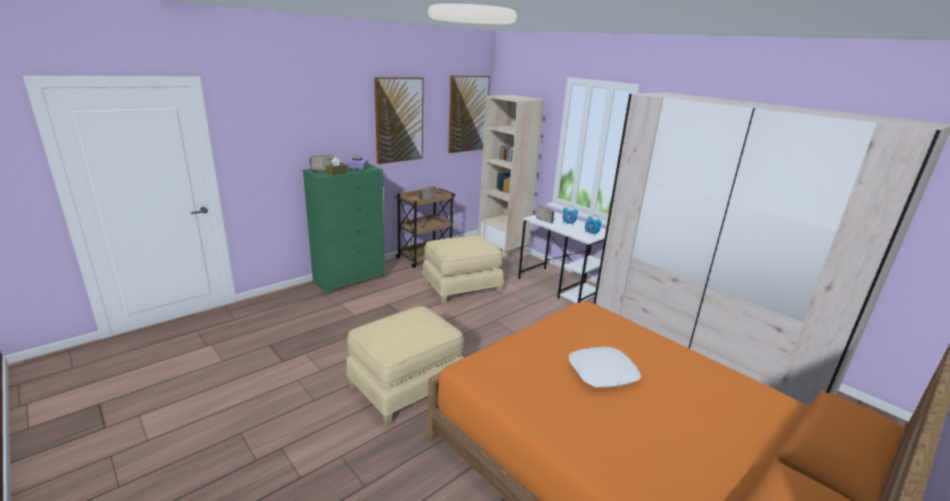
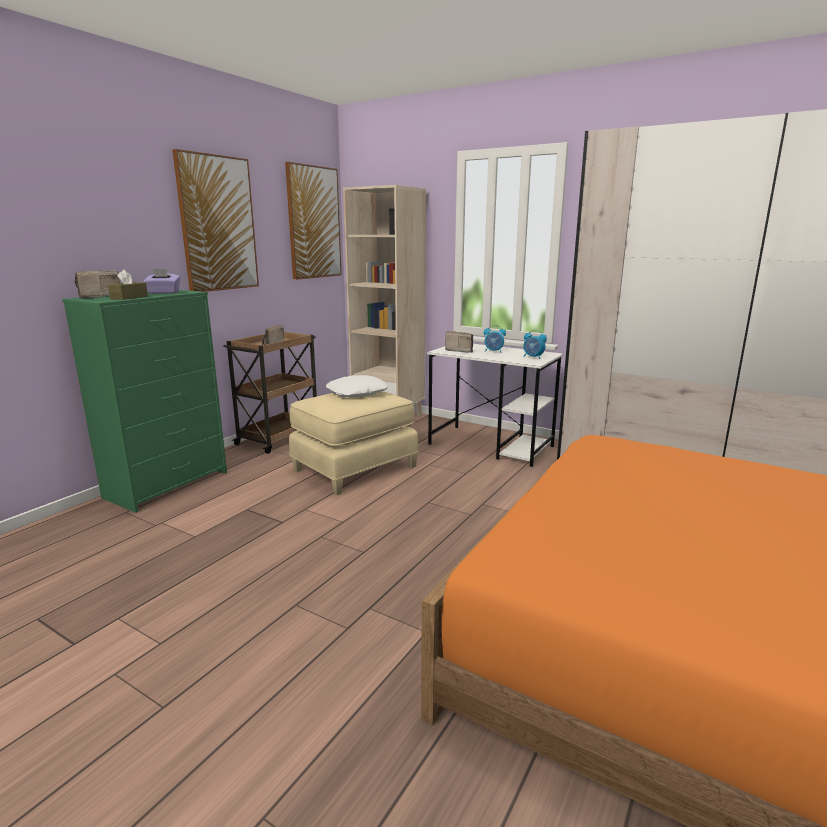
camera: 15 degrees left, 5 degrees down
beige ottoman [346,306,464,427] -> none
white pillow [569,347,641,387] -> white pillow moved to [326,375,388,397]

